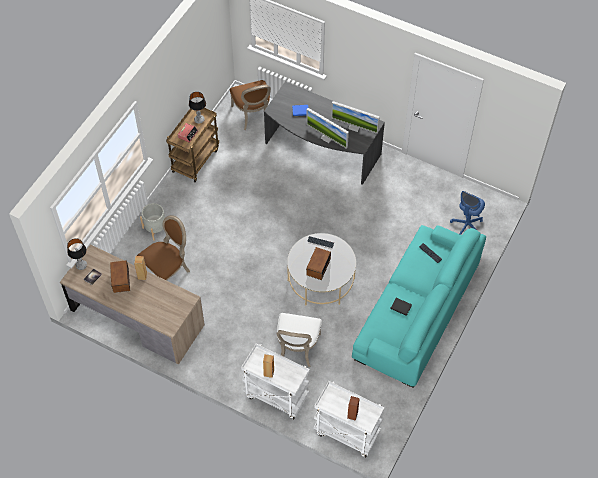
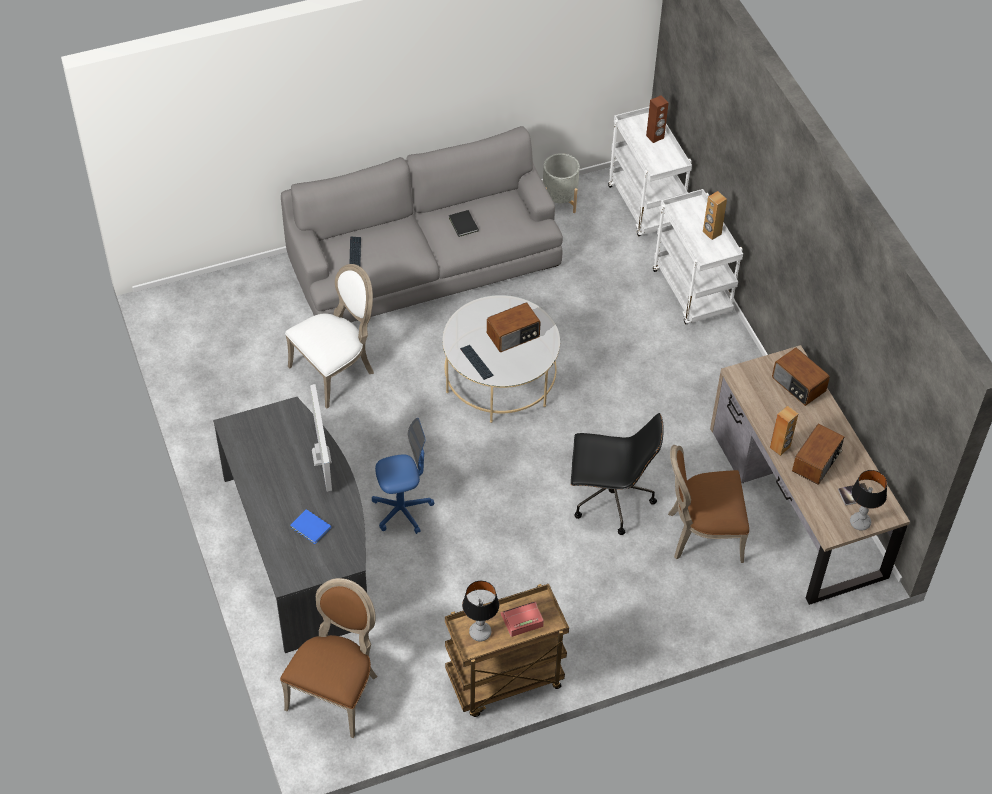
camera: 140 degrees left, 5 degrees down
grey planter [140,203,165,241] -> grey planter moved to [543,153,580,213]
white chair [276,313,322,367] -> white chair moved to [285,264,374,408]
monitor [331,101,380,134] -> none
turquoise sofa [352,225,486,388] -> grey sofa [281,126,563,322]
blue office chair [450,191,485,235] -> blue office chair moved to [372,418,434,534]
none -> black office chair [571,413,664,535]
none -> radio [772,348,830,406]

